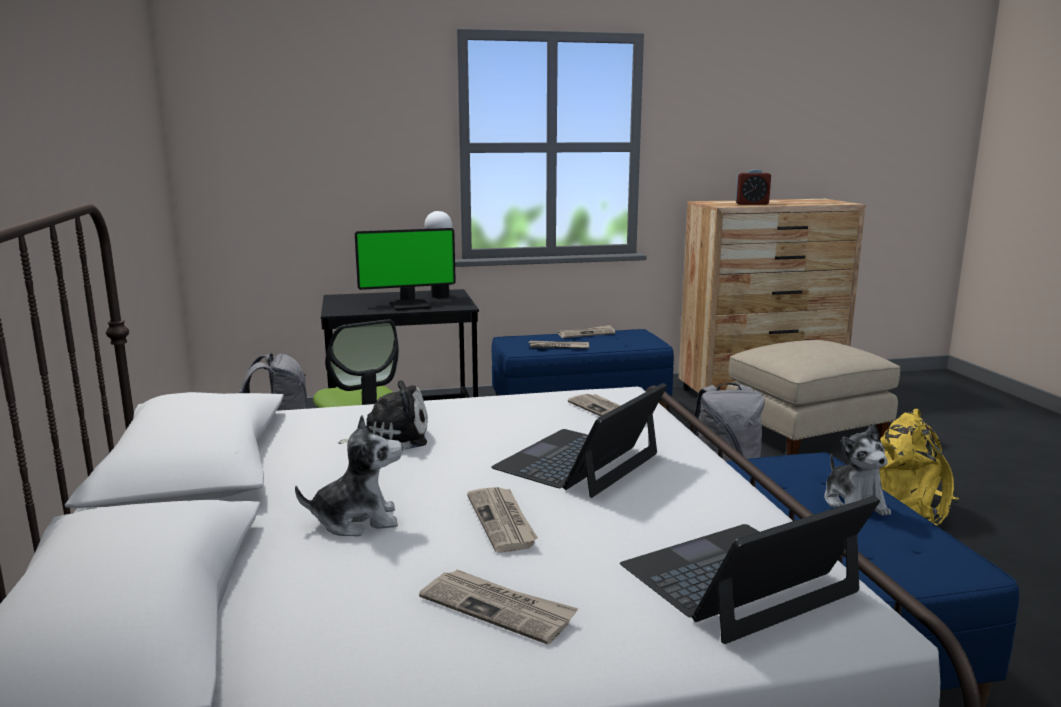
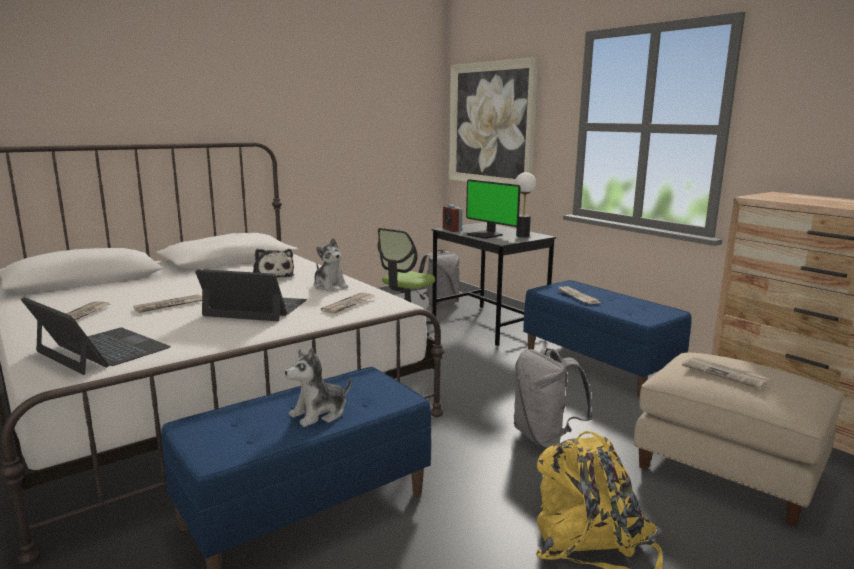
camera: 65 degrees right, 0 degrees up
plush toy [295,415,403,536] -> plush toy moved to [313,238,348,292]
newspaper [558,325,615,338] -> newspaper moved to [682,357,772,389]
alarm clock [736,169,771,205] -> alarm clock moved to [443,204,462,232]
none -> picture [449,57,538,184]

